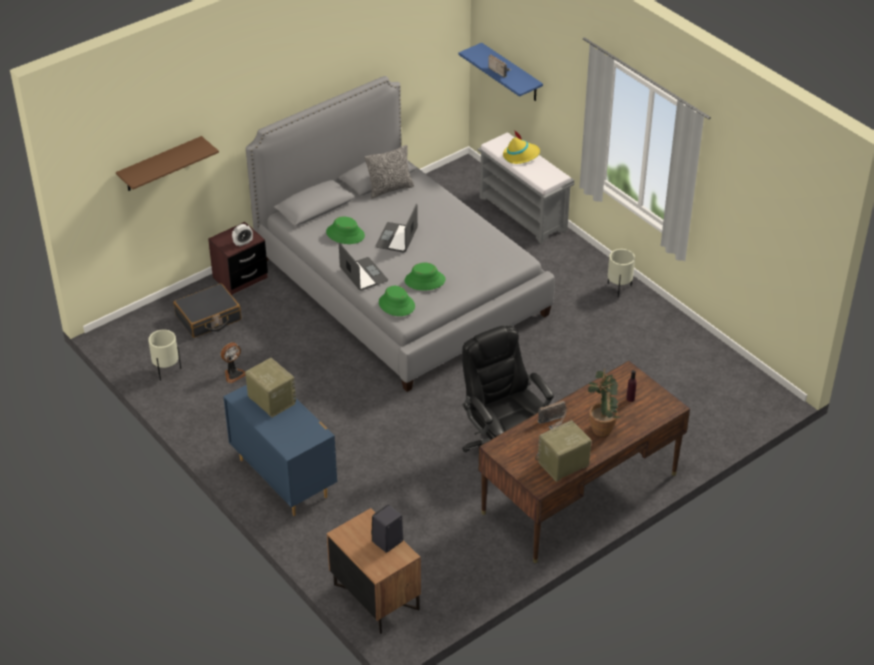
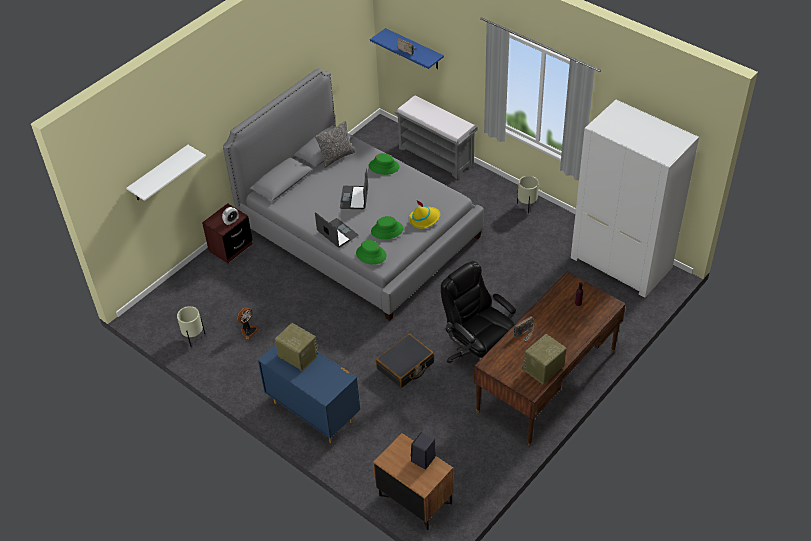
camera: 10 degrees left, 5 degrees up
brown shelf [116,136,219,191] -> white shelf [126,145,206,201]
black suitcase [173,283,241,338] -> black suitcase moved to [376,334,434,388]
green hat [326,216,365,244] -> green hat moved to [369,153,399,175]
yellow hat [503,130,540,164] -> yellow hat moved to [409,200,440,229]
potted plant [588,369,620,436] -> none
none -> white wardrobe [571,100,699,298]

